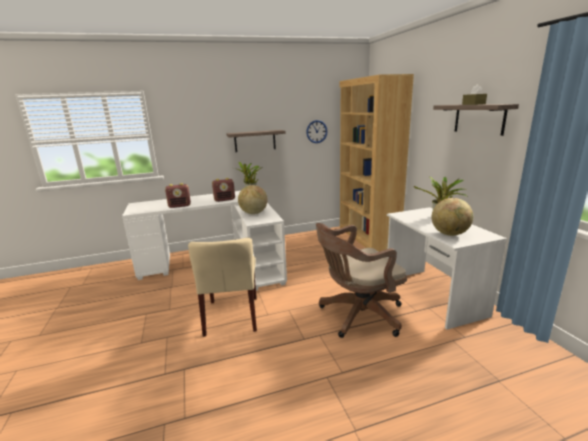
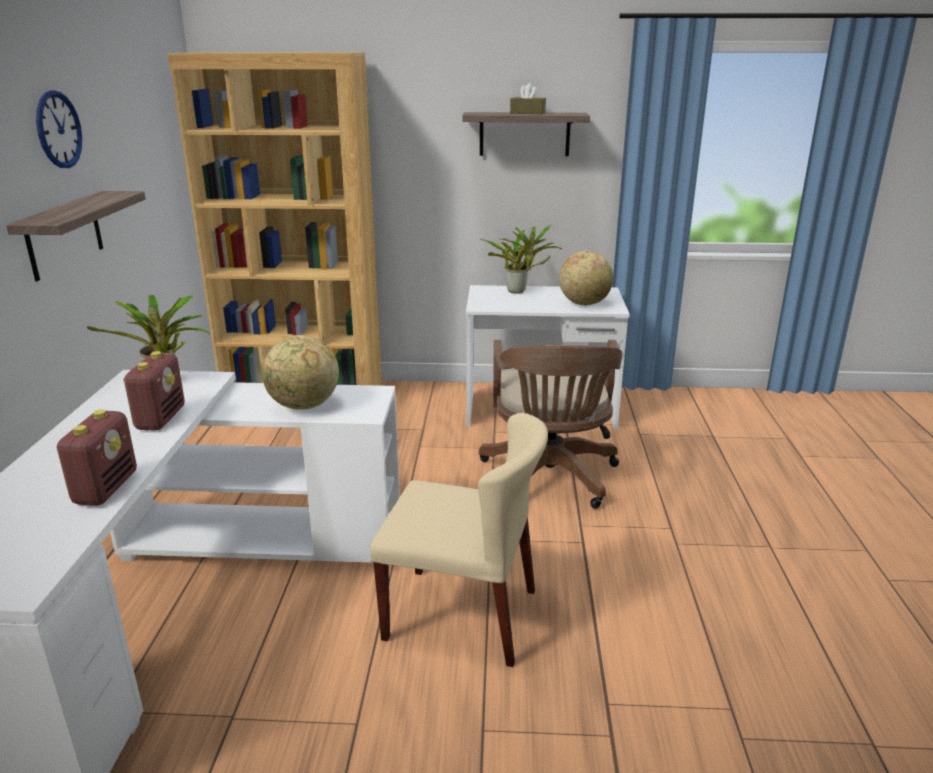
camera: 70 degrees left, 5 degrees up
wall clock [306,120,328,143] -> wall clock moved to [36,90,82,168]

